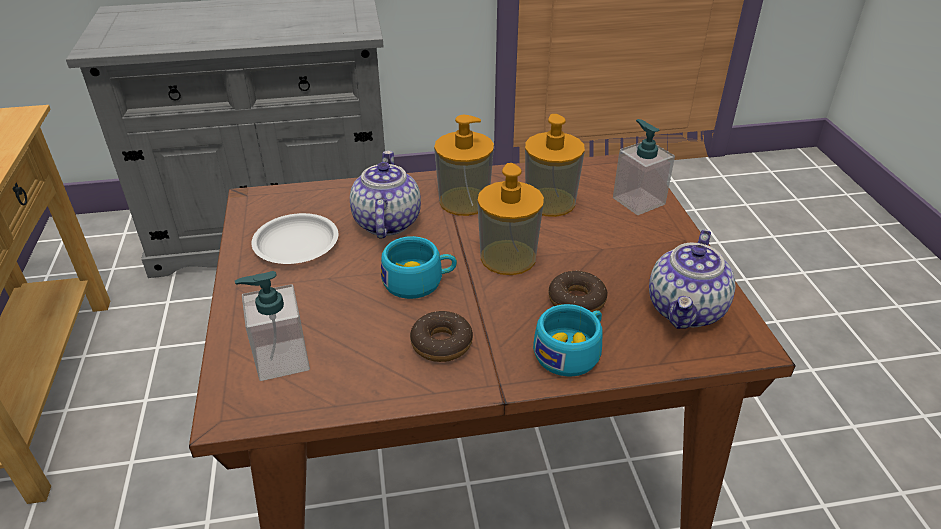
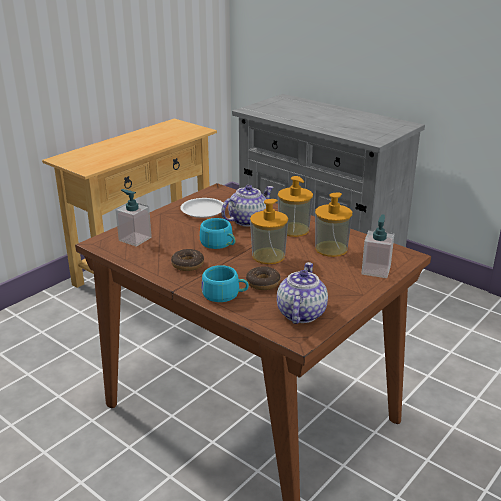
camera: 50 degrees right, 10 degrees down
teapot [649,229,736,329] -> teapot turned 120 degrees clockwise [277,262,328,324]

